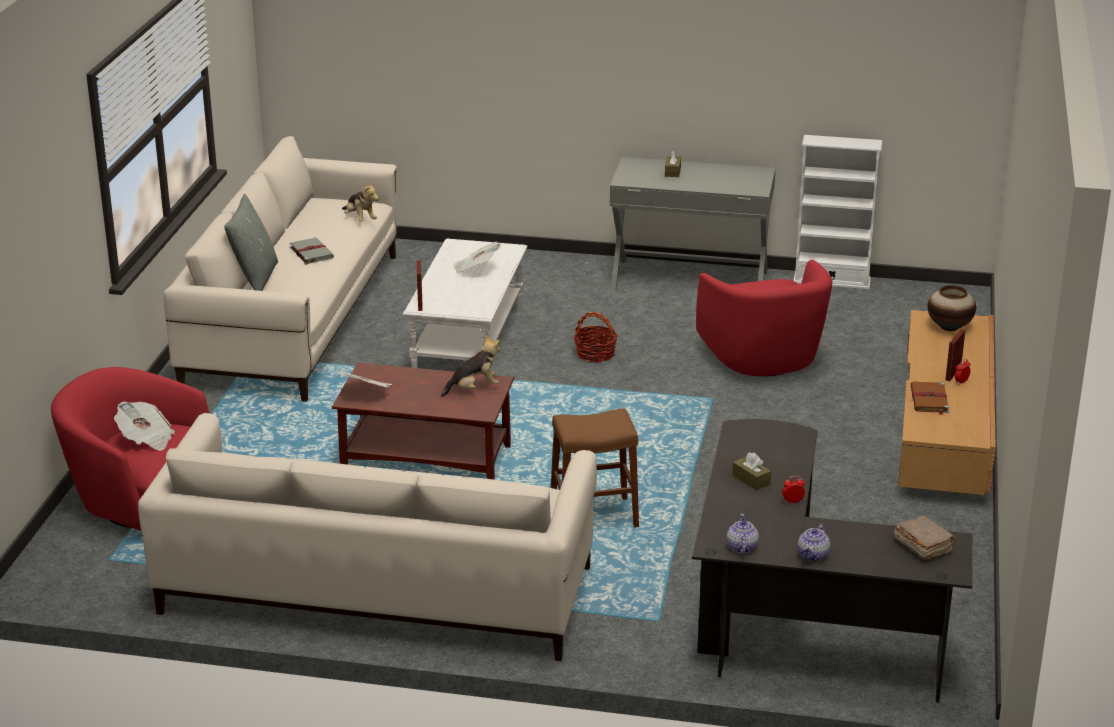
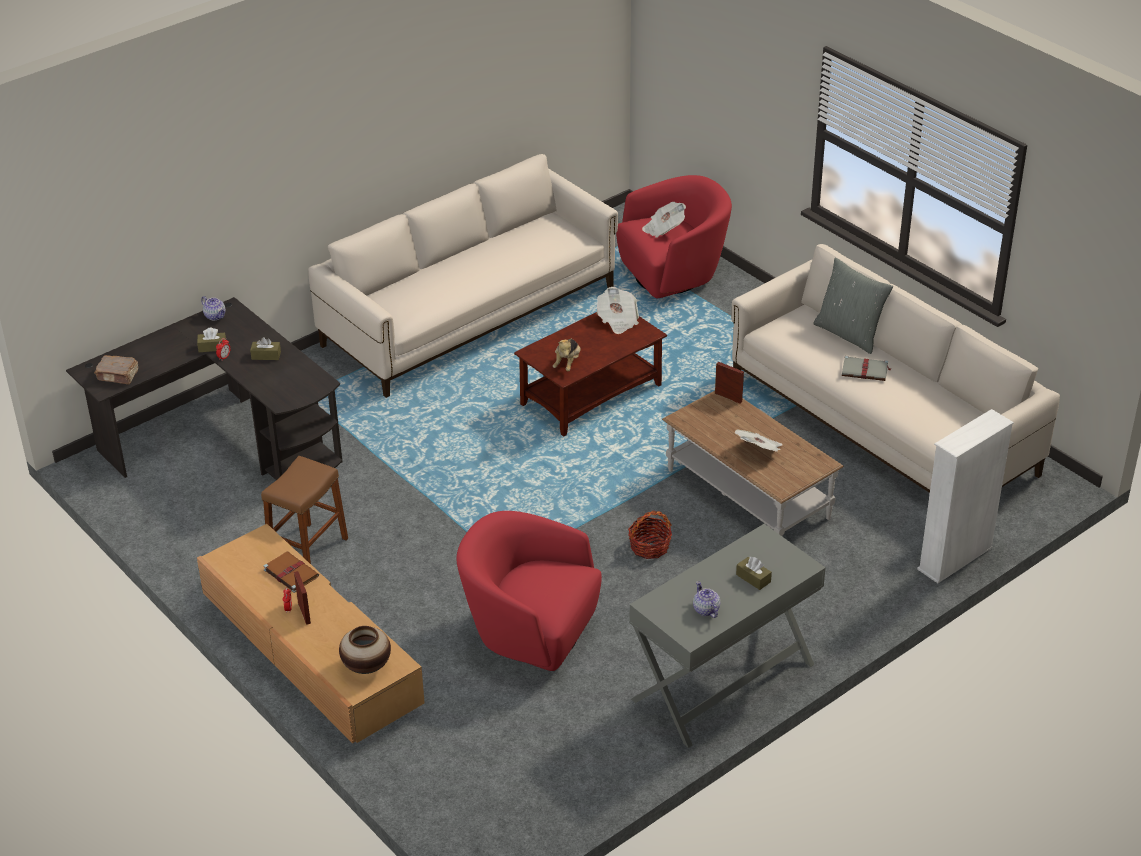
camera: 130 degrees right, 10 degrees up
plush toy [342,181,379,222] -> none
white coffee table [403,239,527,368] -> brown coffee table [662,391,844,536]
brown stool [551,408,639,528] -> brown stool moved to [261,456,348,564]
white bookcase [794,135,882,289] -> white bookcase moved to [917,409,1014,583]
teapot [798,524,830,561] -> teapot moved to [693,581,720,618]
none -> brown tissue box [197,327,226,352]

